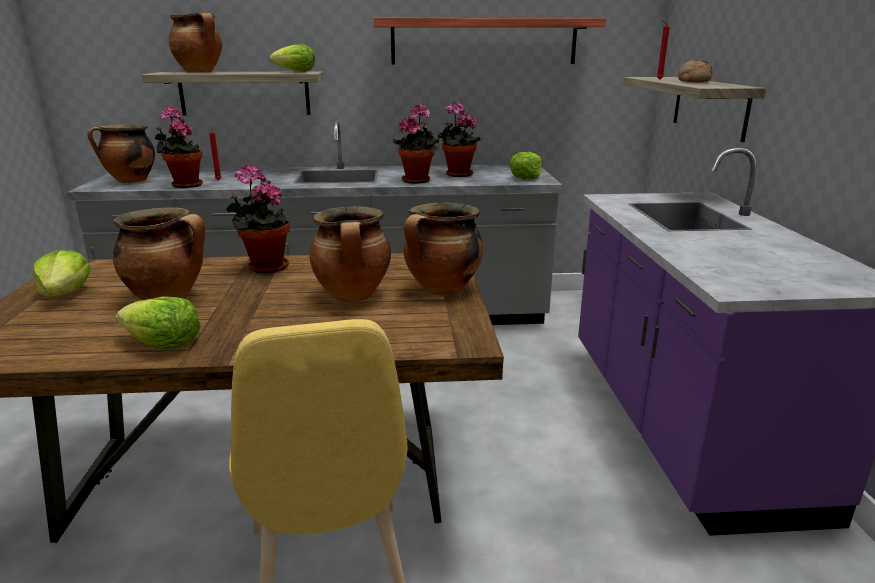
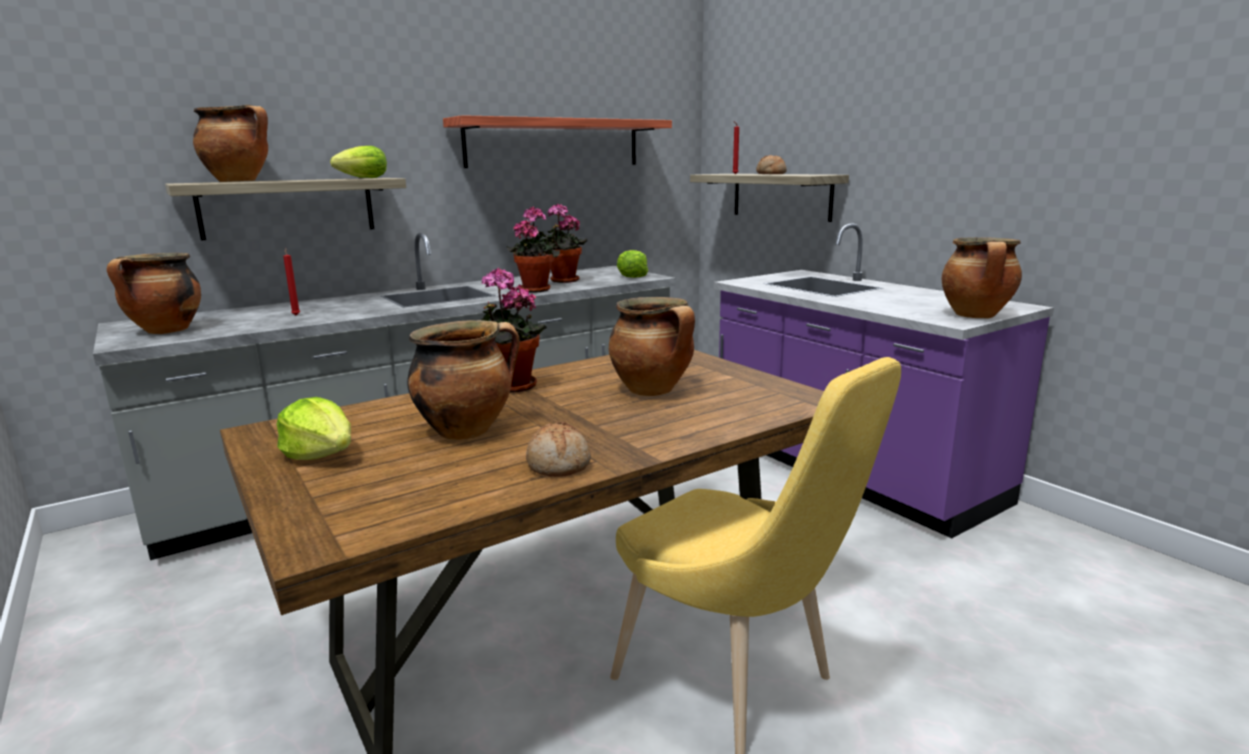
camera: 30 degrees left, 5 degrees down
lettuce [115,296,201,350] -> bread [526,422,591,477]
potted plant [155,106,203,188] -> none
cooking pot [404,203,483,296] -> cooking pot moved to [941,237,1022,318]

